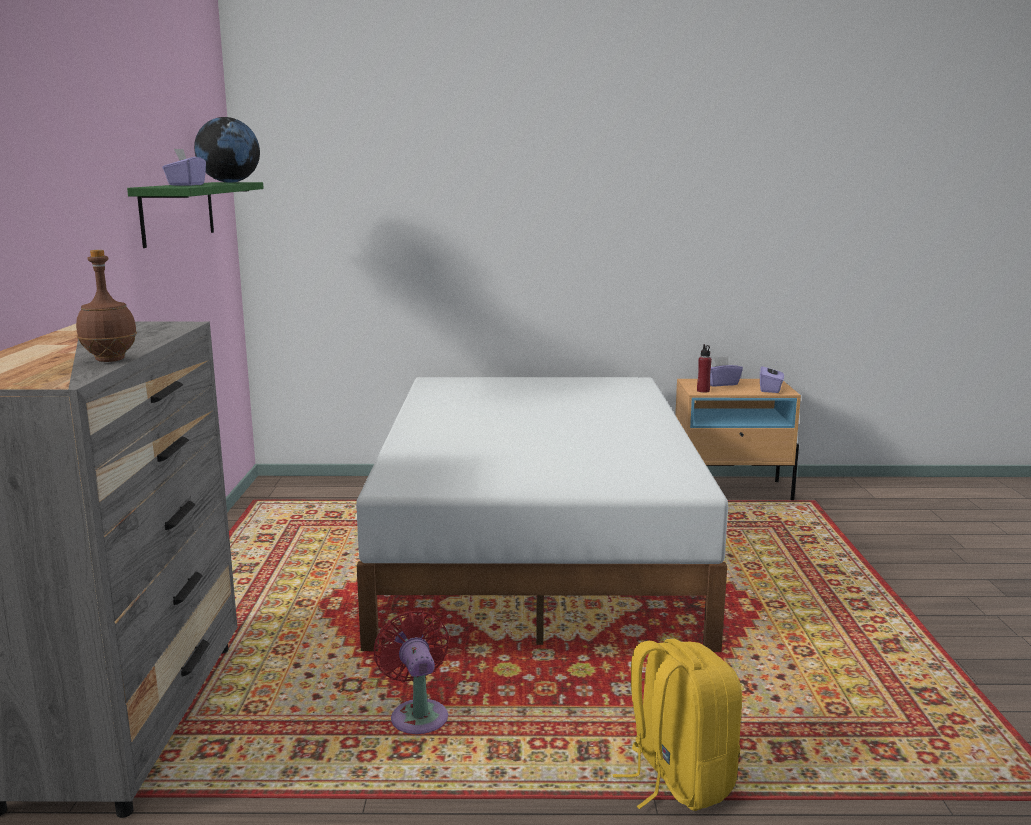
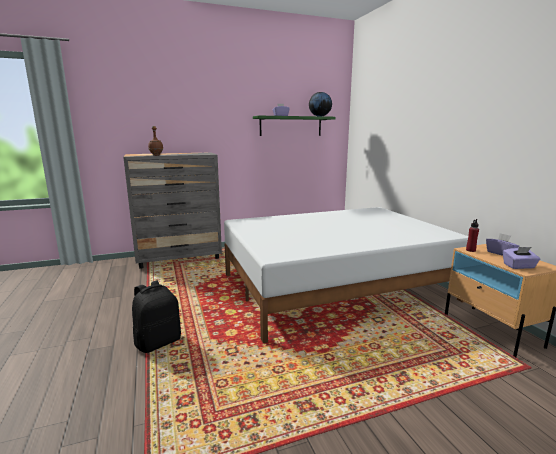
camera: 70 degrees right, 0 degrees up
red fan [374,610,449,734] -> none
yellow backpack [612,639,742,811] -> black backpack [132,280,181,353]

